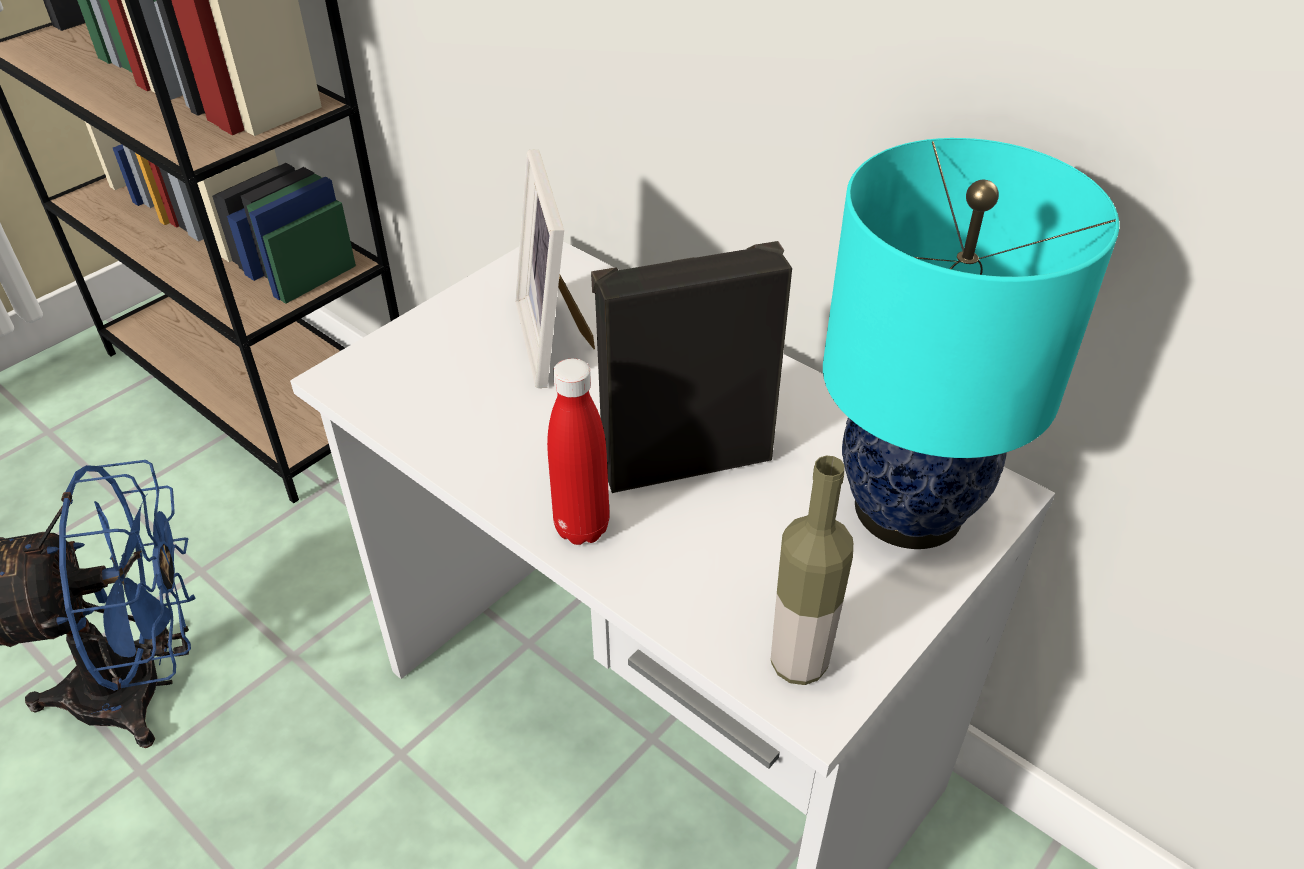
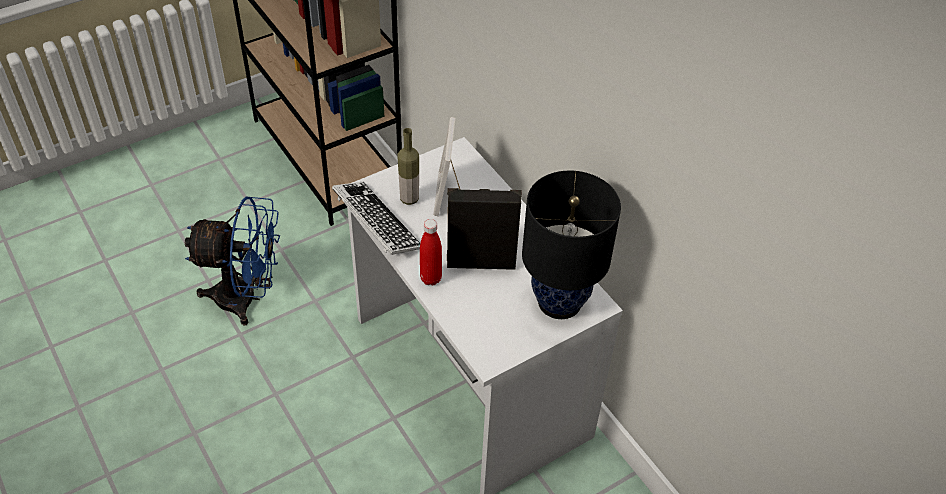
camera: 15 degrees right, 5 degrees up
bottle [771,455,853,685] -> bottle moved to [397,128,419,205]
turquoise table lamp [823,138,1119,549] -> black table lamp [522,171,621,319]
none -> keyboard [332,181,420,255]

